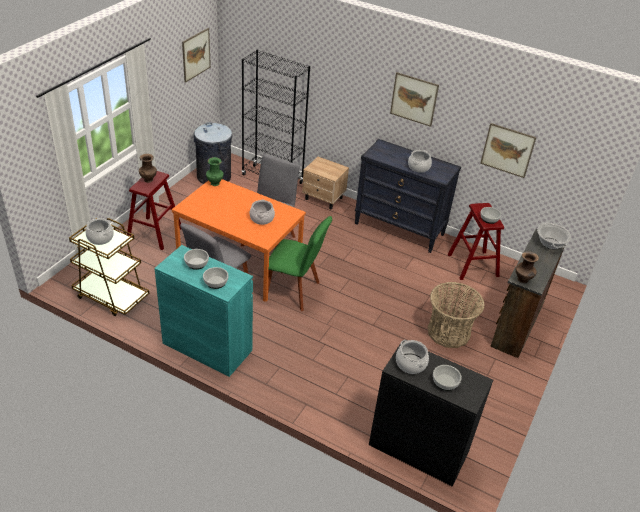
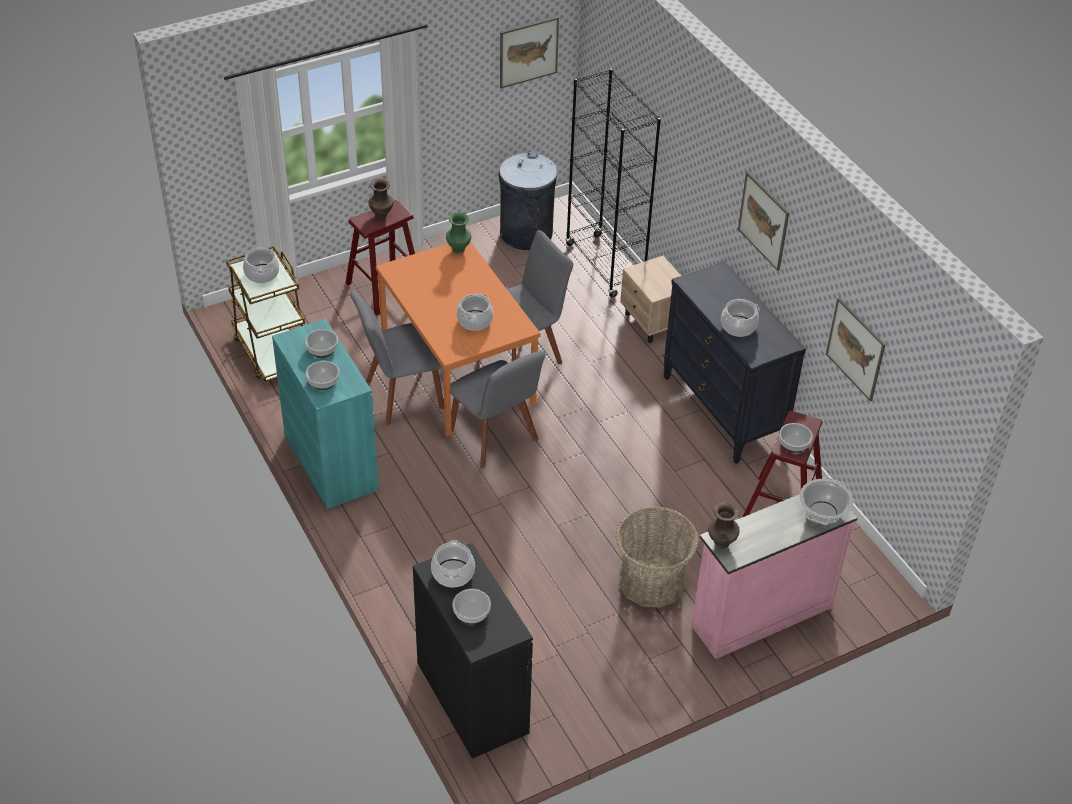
camera: 35 degrees right, 5 degrees up
green chair [268,216,332,311] -> grey chair [449,350,545,468]
brown dresser [490,228,566,358] -> pink dresser [692,494,858,659]

